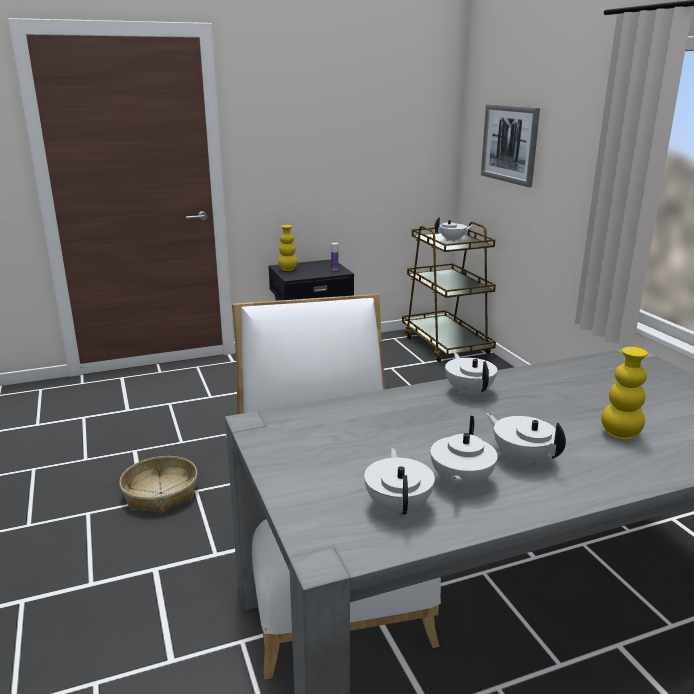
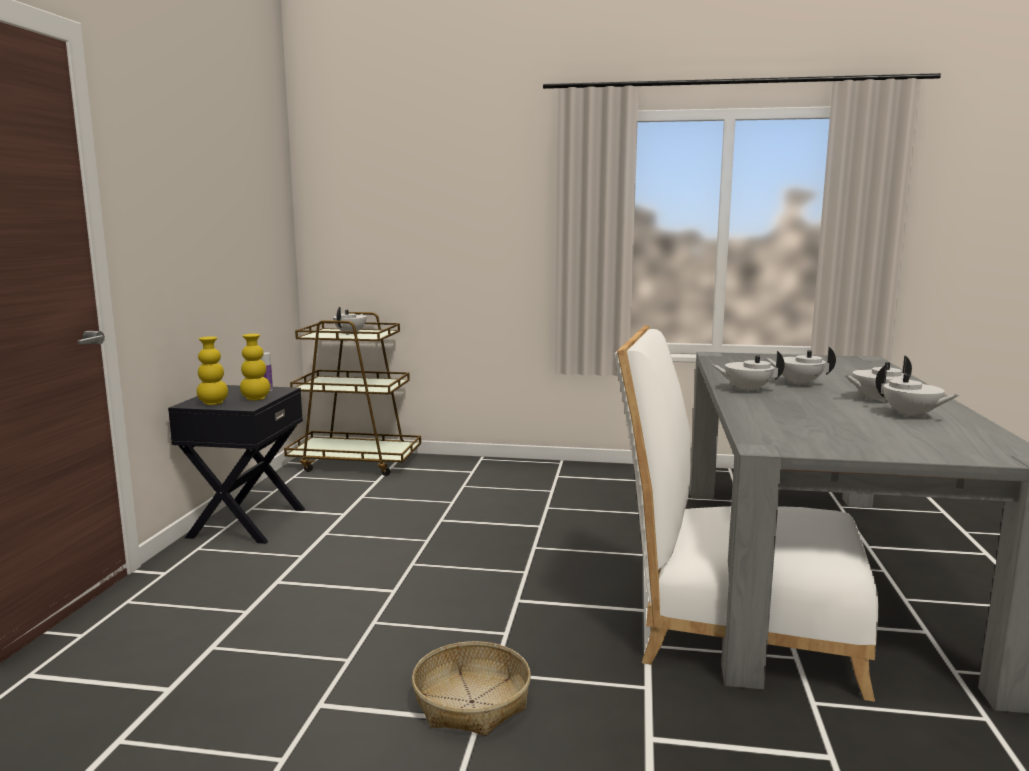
camera: 60 degrees left, 10 degrees down
white teapot [364,448,435,517] -> white teapot moved to [765,347,836,386]
picture [481,104,540,187] -> none
yellow vase [601,347,648,440] -> yellow vase moved to [240,334,270,401]

